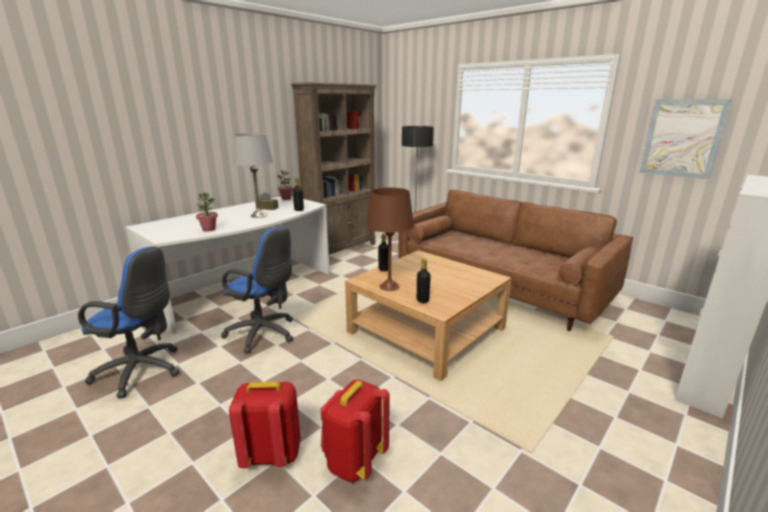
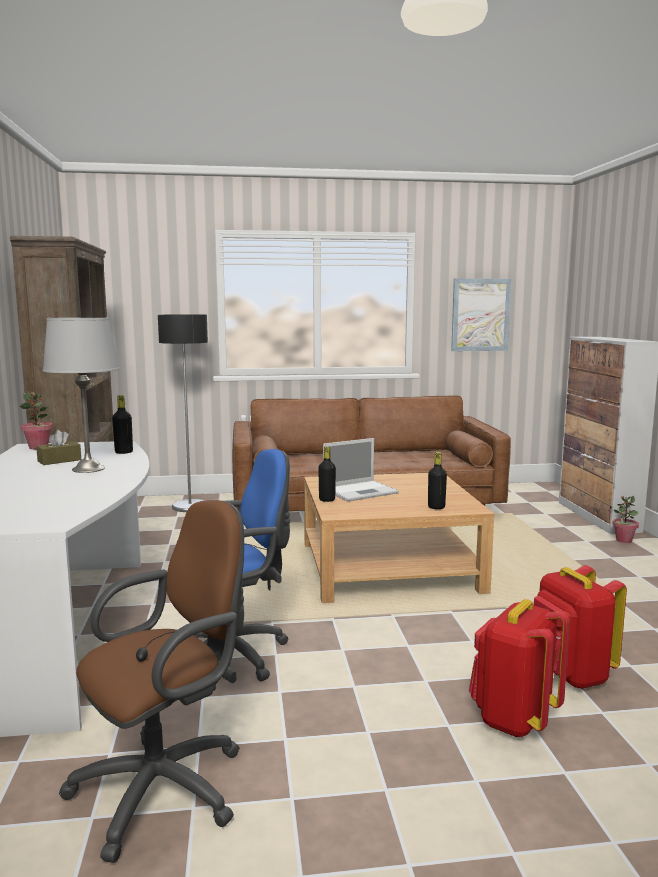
camera: 50 degrees left, 10 degrees down
blue office chair [78,246,180,398] -> brown office chair [59,500,244,863]
potted plant [196,192,218,232] -> potted plant moved to [612,496,639,543]
brown table lamp [366,188,414,291] -> none
none -> laptop [323,438,399,502]

